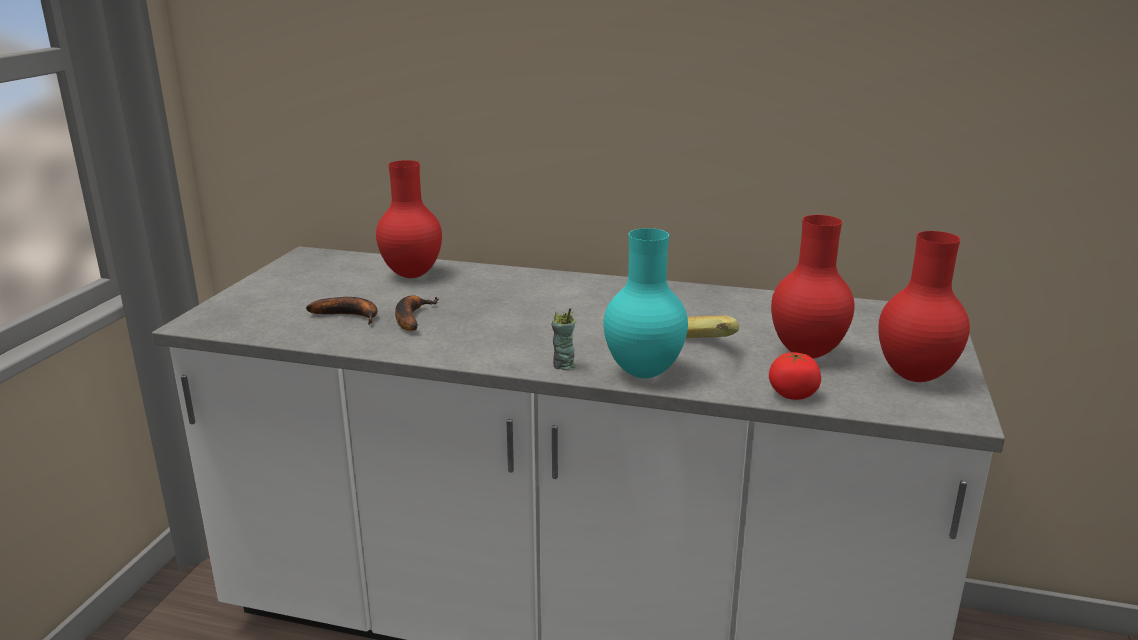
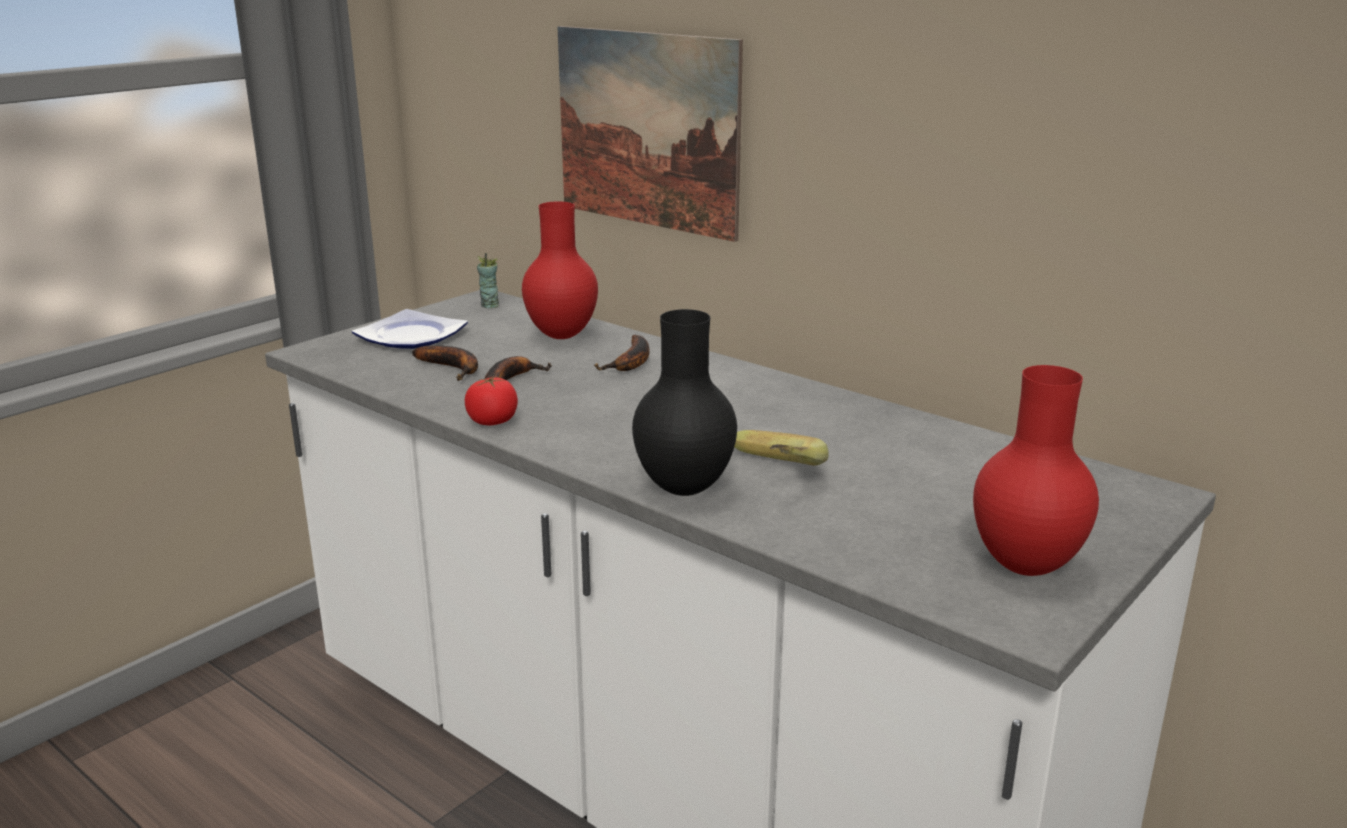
camera: 25 degrees right, 0 degrees up
cup [552,308,575,370] -> cup moved to [477,253,499,308]
turquoise vase [603,228,688,378] -> black vase [632,309,737,496]
tomato [769,352,821,400] -> tomato moved to [465,376,518,425]
red vase [771,215,855,358] -> none
none -> plate [352,309,468,349]
none -> picture [558,26,743,242]
none -> banana [594,335,650,371]

